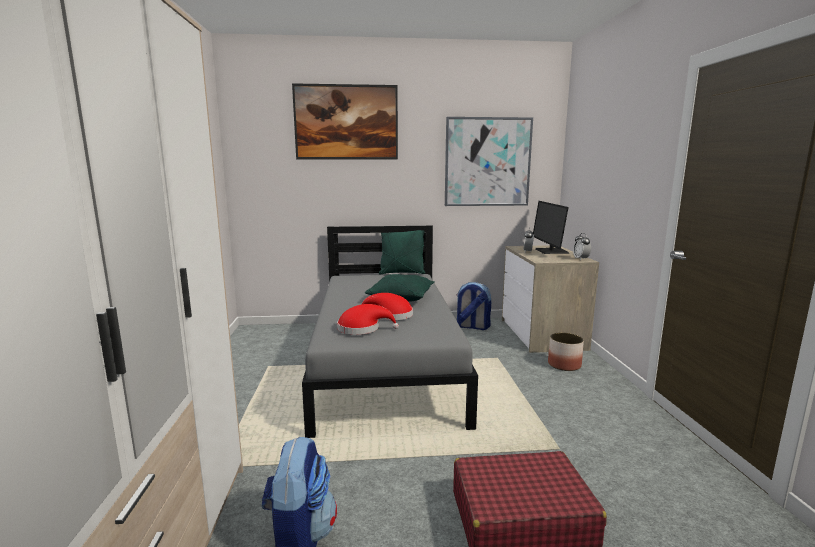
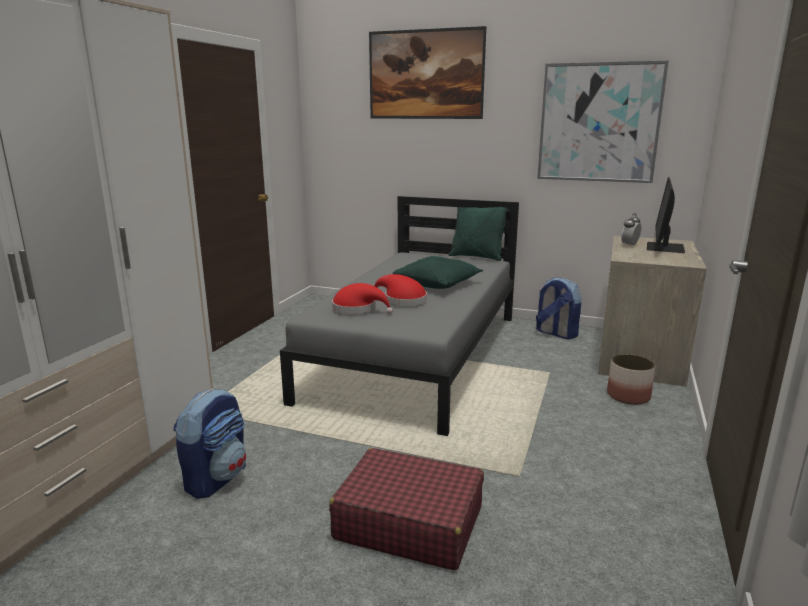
camera: 25 degrees right, 5 degrees up
alarm clock [573,233,591,260] -> none

